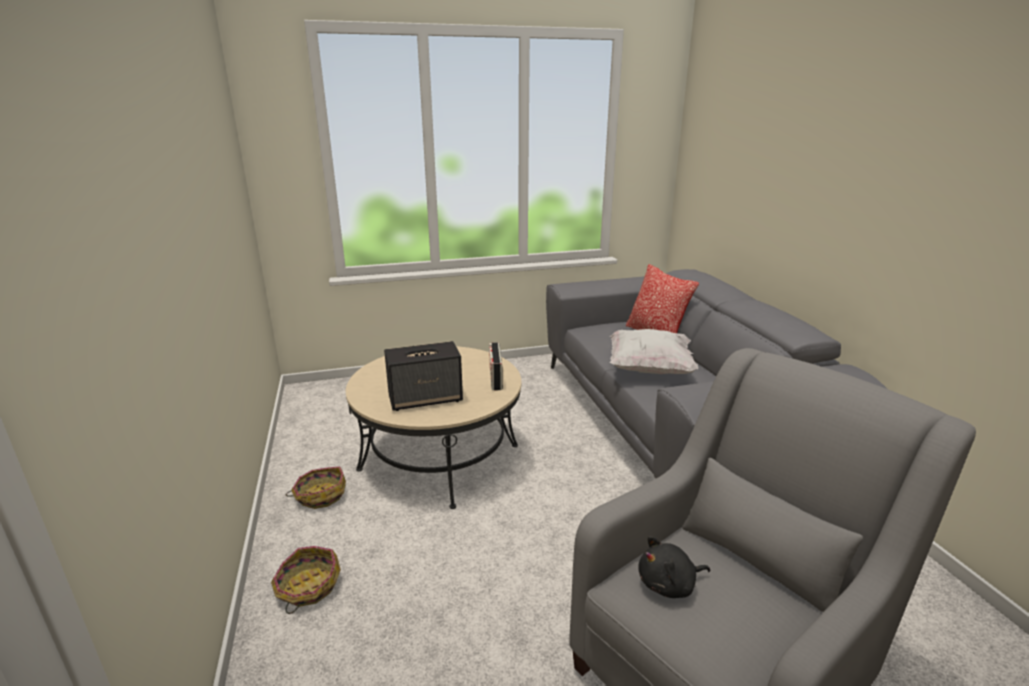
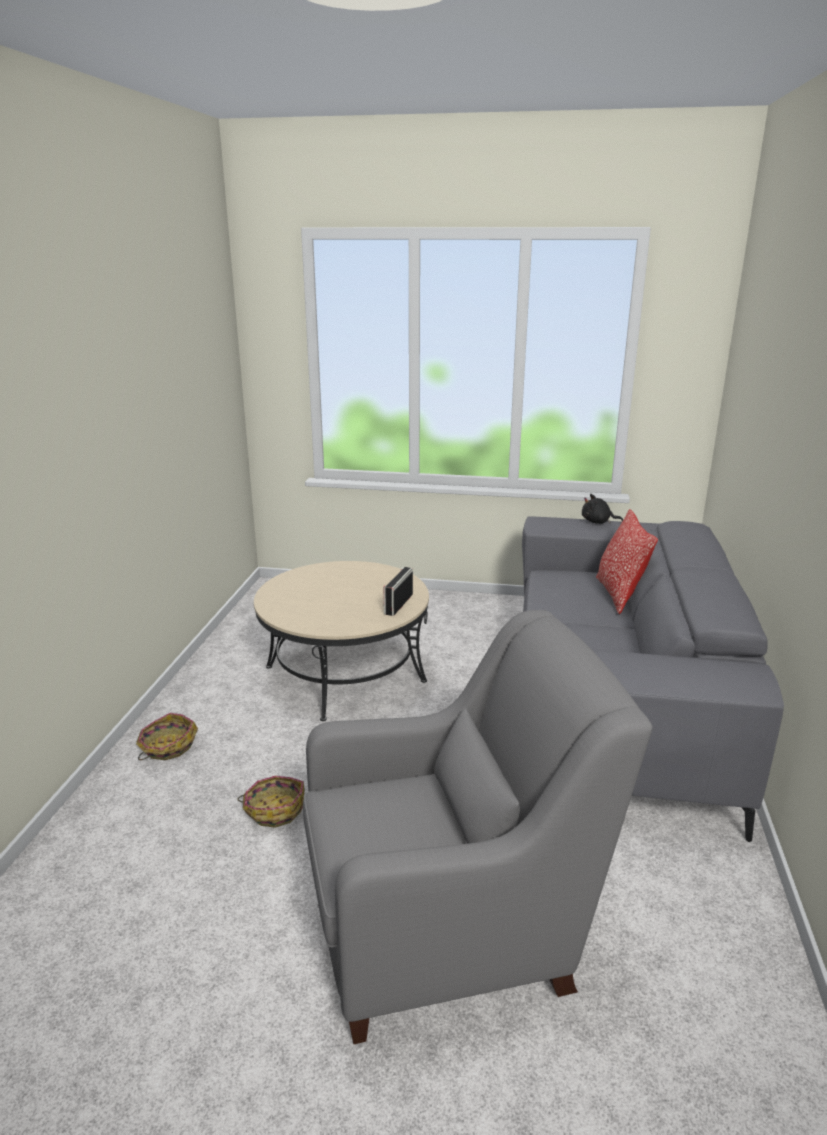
camera: 25 degrees right, 0 degrees up
basket [286,467,346,509] -> basket moved to [237,776,305,828]
speaker [384,341,463,411] -> none
white pillow [610,329,698,374] -> none
black plush toy [638,536,710,598] -> black plush toy moved to [582,494,623,524]

